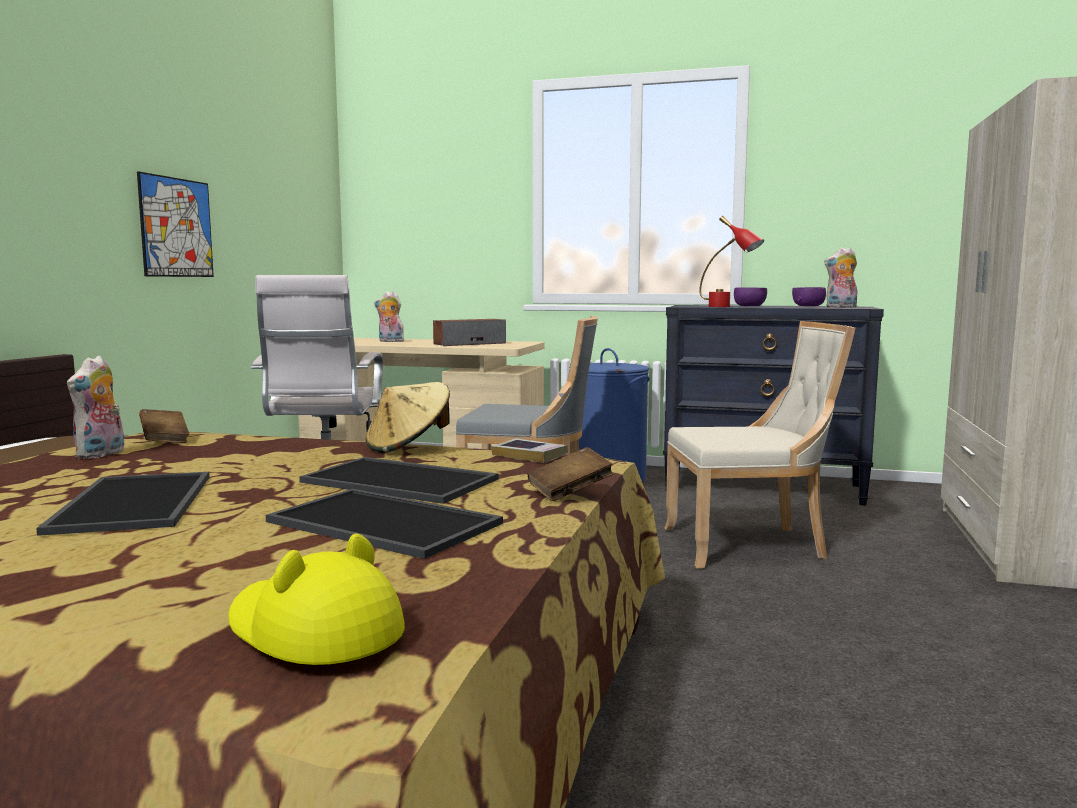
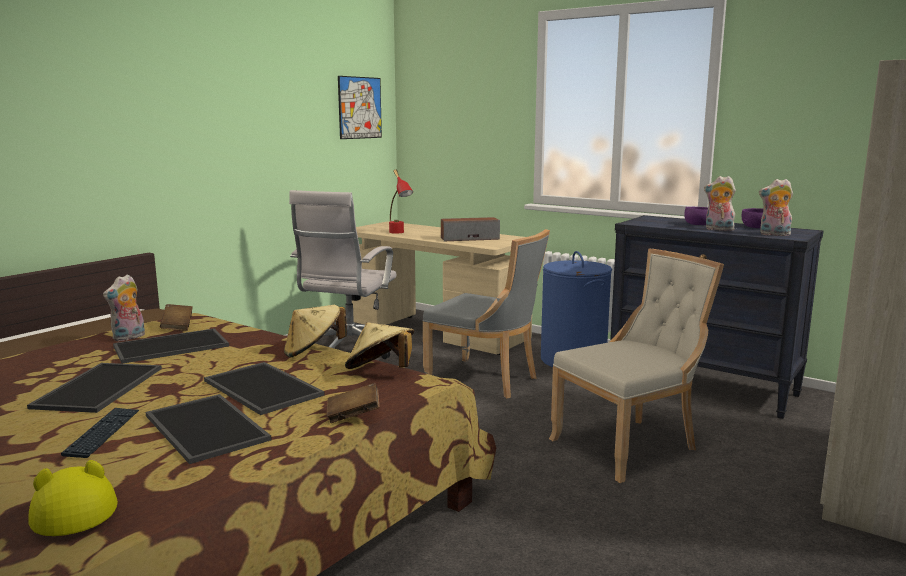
camera: 20 degrees right, 5 degrees up
picture [137,172,214,277] -> picture moved to [338,76,382,139]
plush toy [374,291,405,342] -> plush toy moved to [704,176,736,231]
book [492,438,568,463] -> beige hat [345,322,414,369]
beige chair [665,321,855,569] -> beige chair turned 45 degrees counterclockwise [549,249,724,483]
red table lamp [699,216,764,307] -> red table lamp moved to [389,169,413,234]
none -> keyboard [61,408,139,458]
none -> tray [113,328,229,364]

